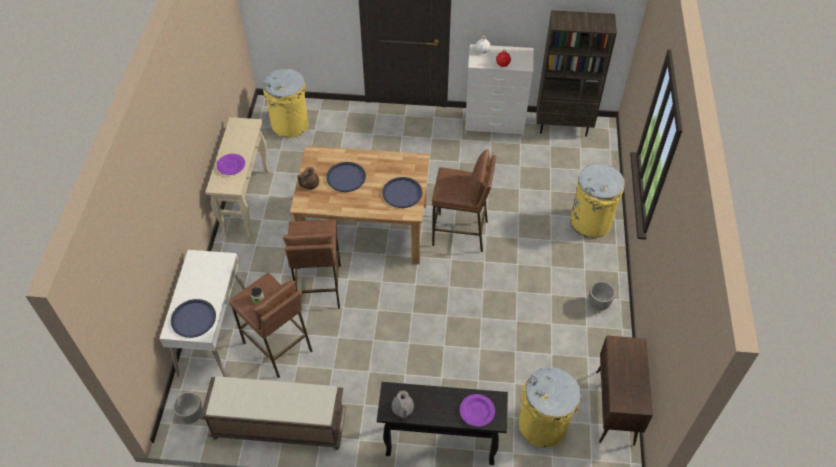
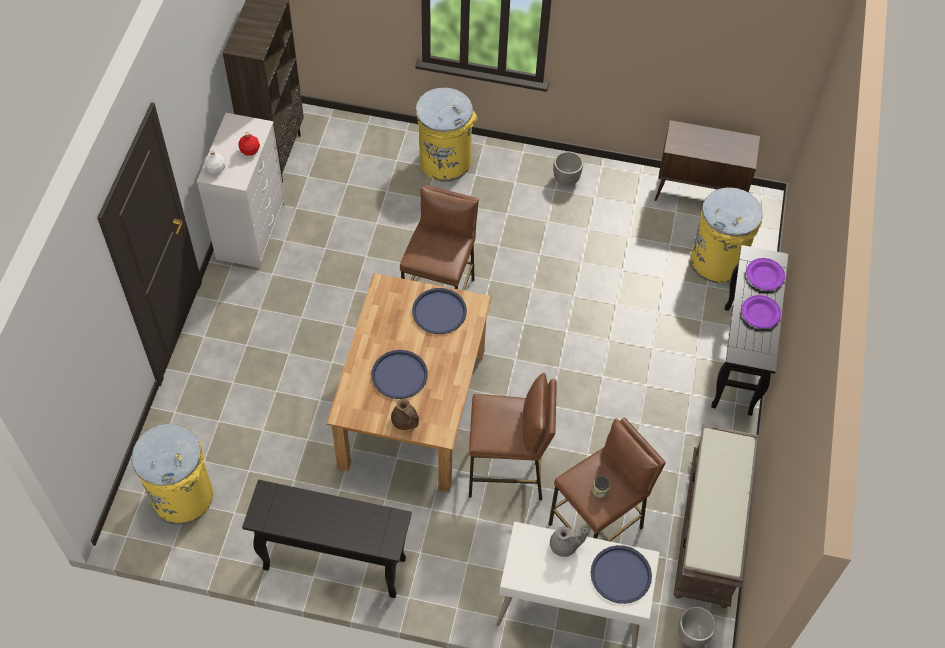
camera: 85 degrees left, 5 degrees up
beige console table [205,117,269,237] -> black console table [242,480,412,598]
purple plate [217,154,245,175] -> purple plate moved to [741,295,781,329]
grey teapot [392,390,414,418] -> grey teapot moved to [550,526,588,557]

